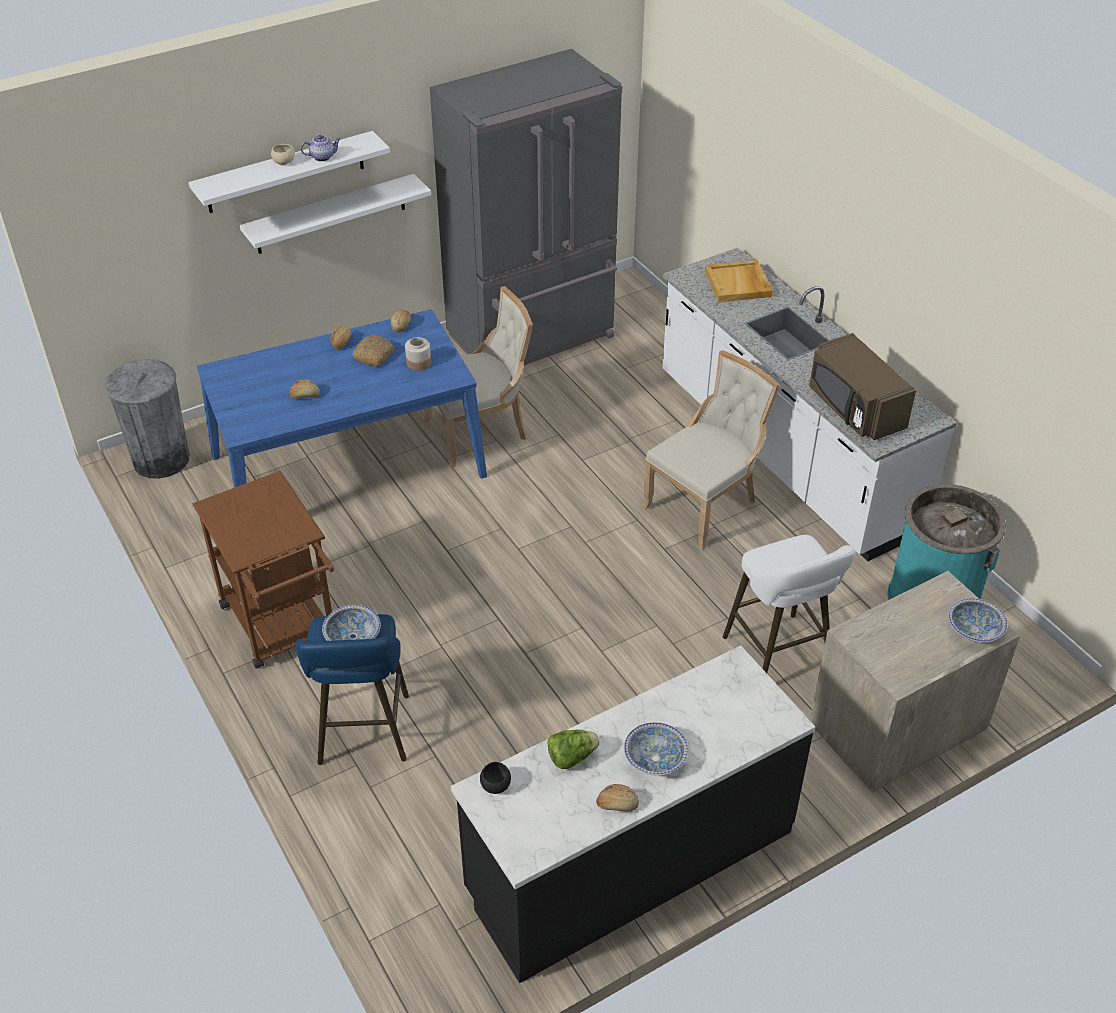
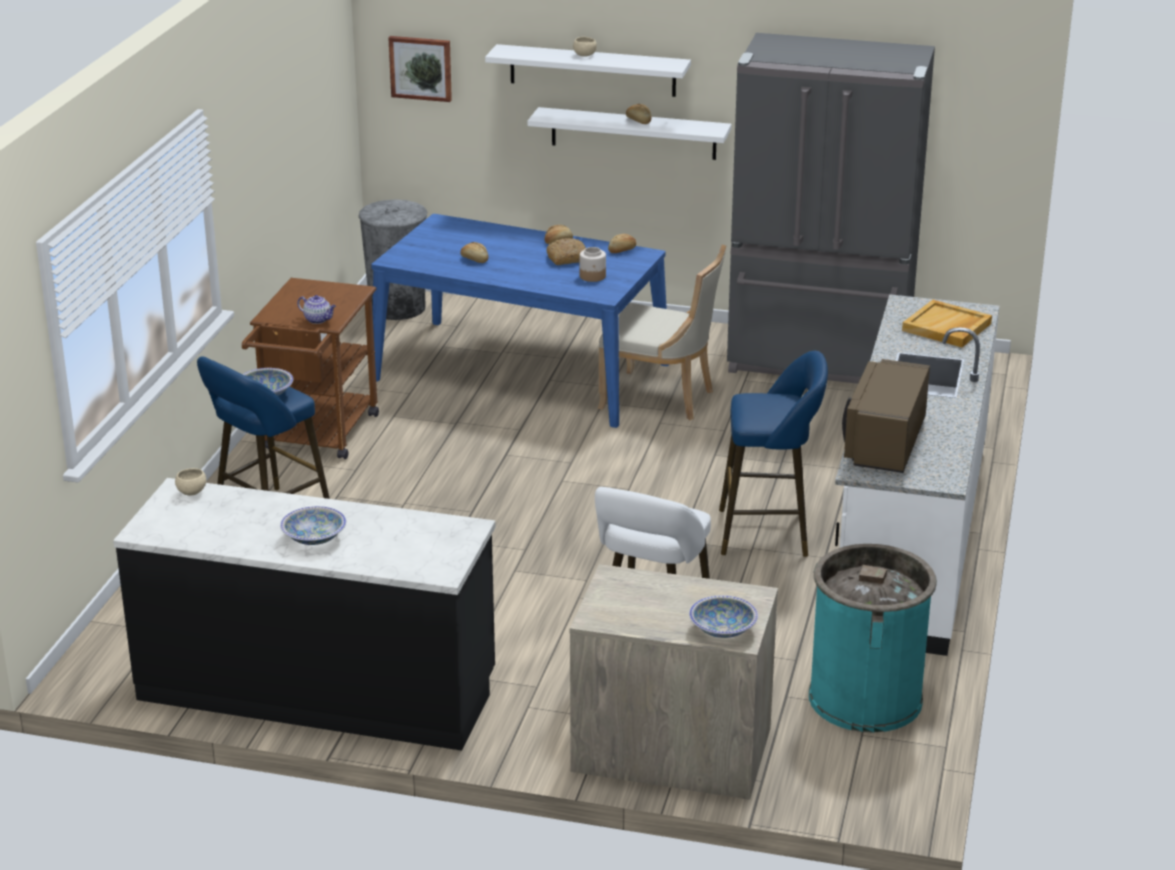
camera: 45 degrees right, 15 degrees down
teapot [301,135,341,162] -> teapot moved to [297,295,336,324]
black bowl [480,762,511,794] -> beige bowl [175,468,206,496]
lettuce [547,729,600,769] -> none
bread [596,784,639,811] -> bread moved to [626,104,652,124]
beige chair [641,350,780,550] -> blue stool [719,351,828,557]
none -> picture [388,36,452,102]

